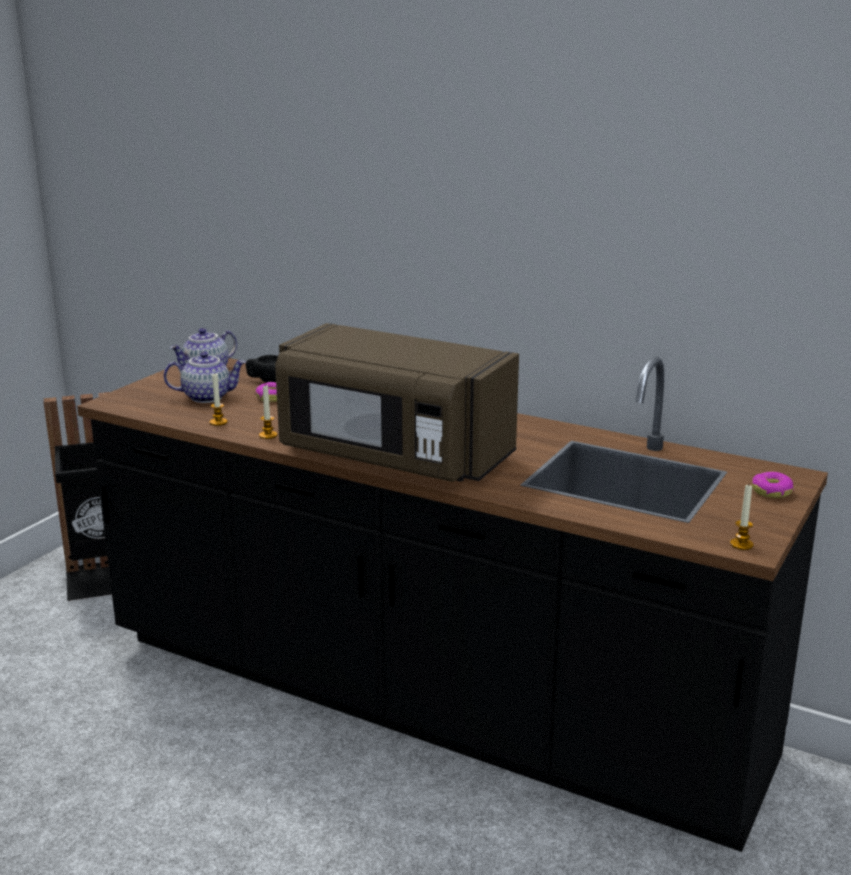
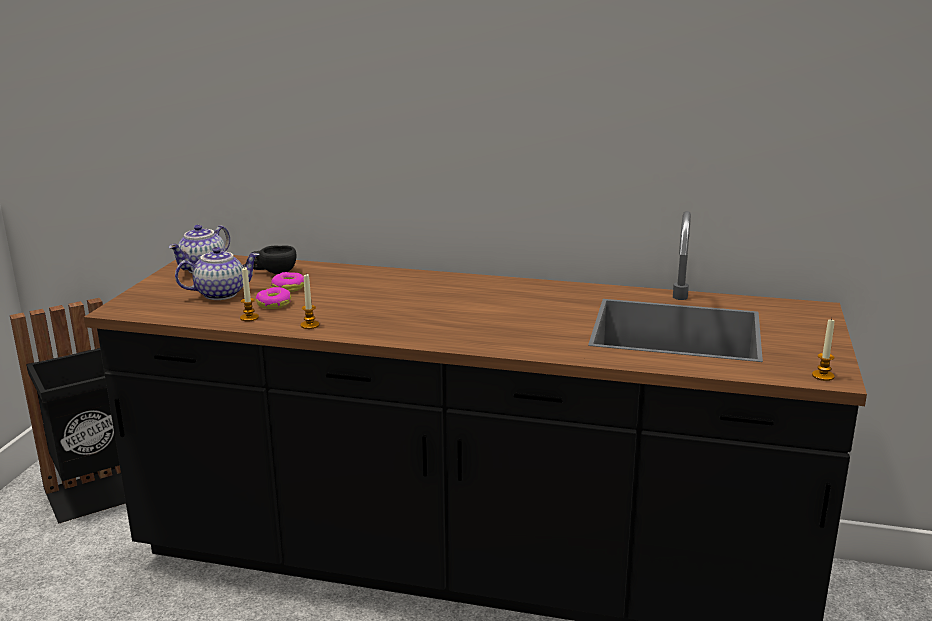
camera: 15 degrees left, 0 degrees up
brown microwave [275,323,519,482] -> none
donut [752,472,794,498] -> donut moved to [256,287,291,309]

